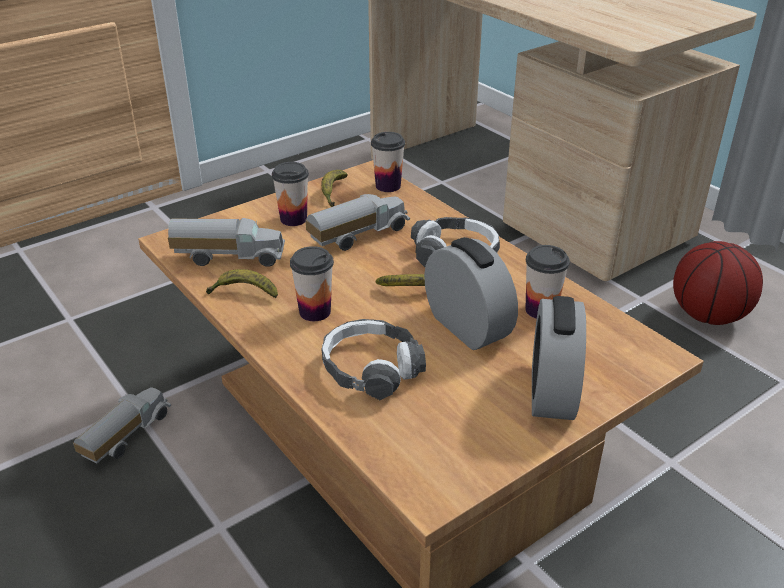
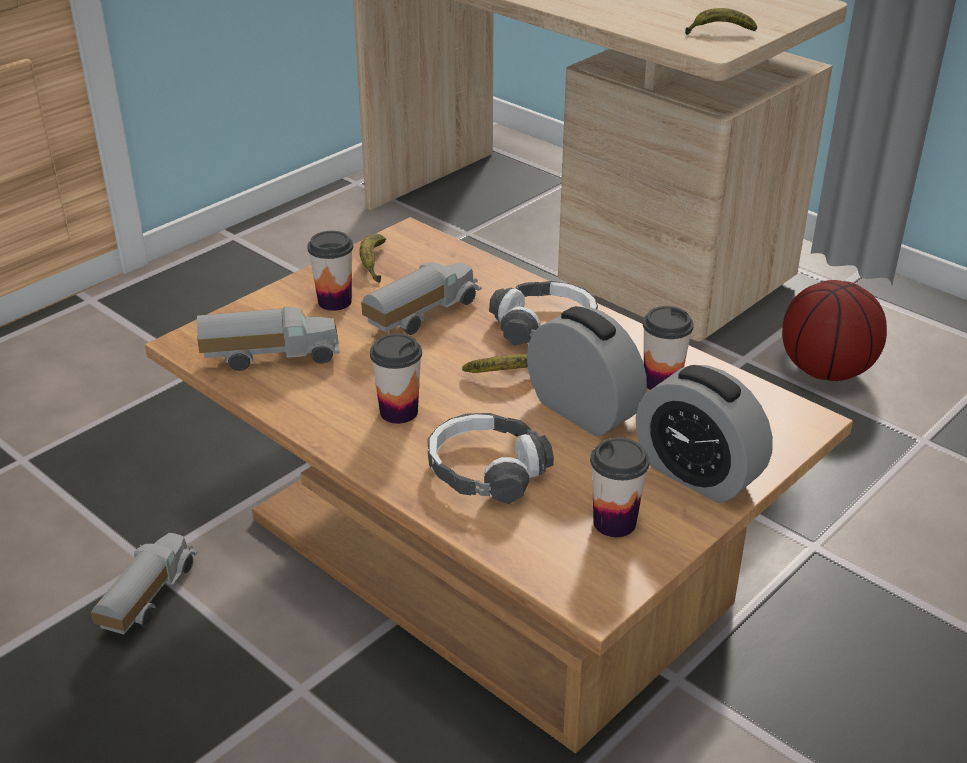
camera: 10 degrees left, 0 degrees up
banana [206,269,278,298] -> banana moved to [685,8,757,35]
cup [371,132,405,192] -> cup moved to [590,437,650,537]
alarm clock [532,296,586,420] -> alarm clock turned 45 degrees counterclockwise [636,365,773,503]

